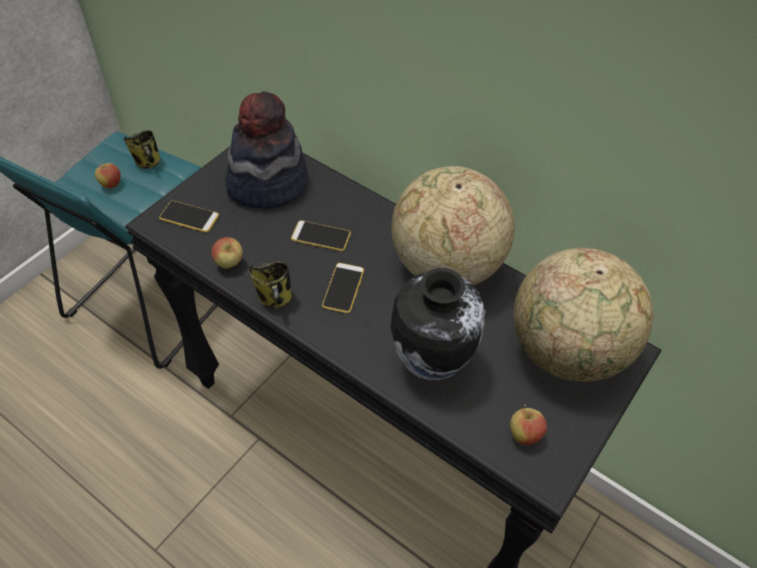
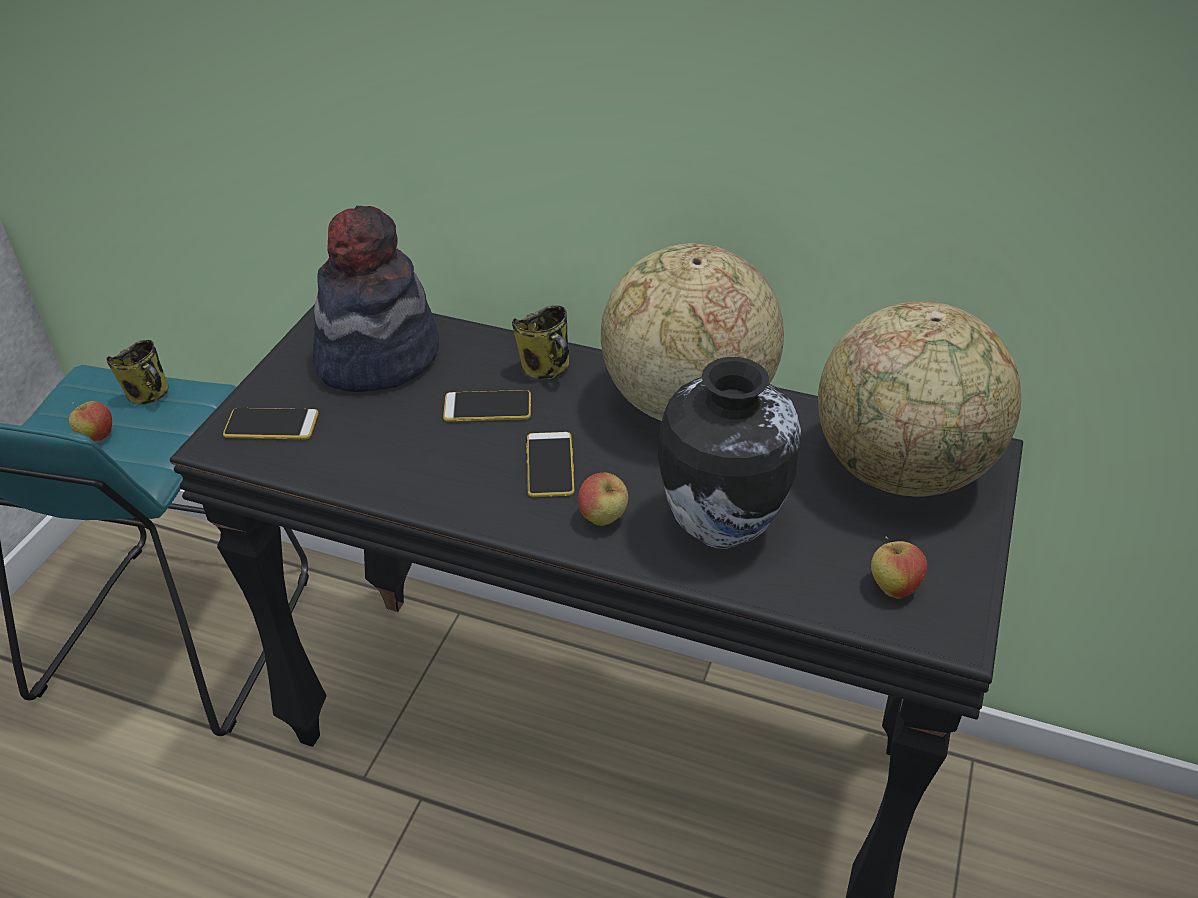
camera: 15 degrees left, 10 degrees down
apple [211,237,243,269] -> apple moved to [578,473,628,526]
mug [248,261,292,309] -> mug moved to [512,305,569,380]

